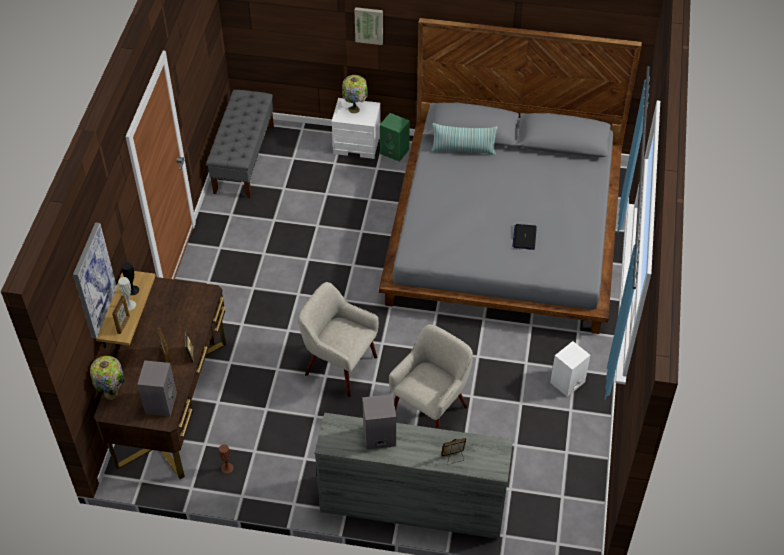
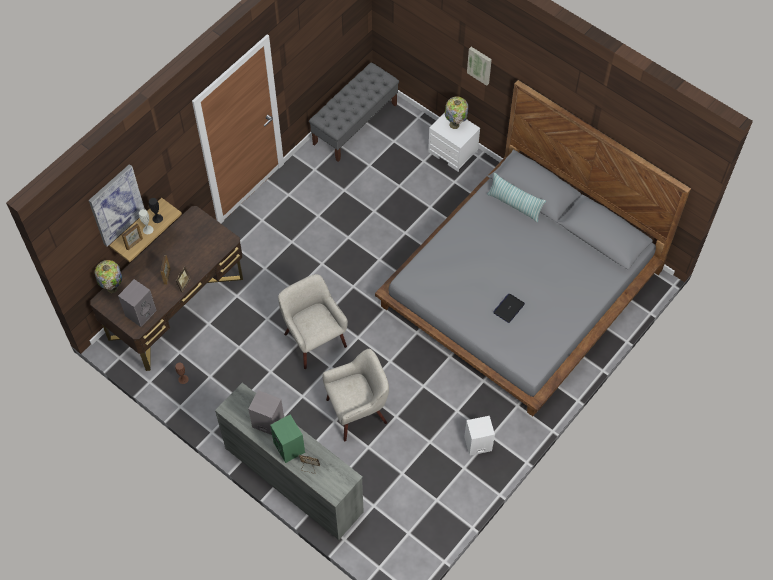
camera: 30 degrees right, 10 degrees up
green speaker [380,113,410,162] -> green speaker moved to [270,414,305,463]

